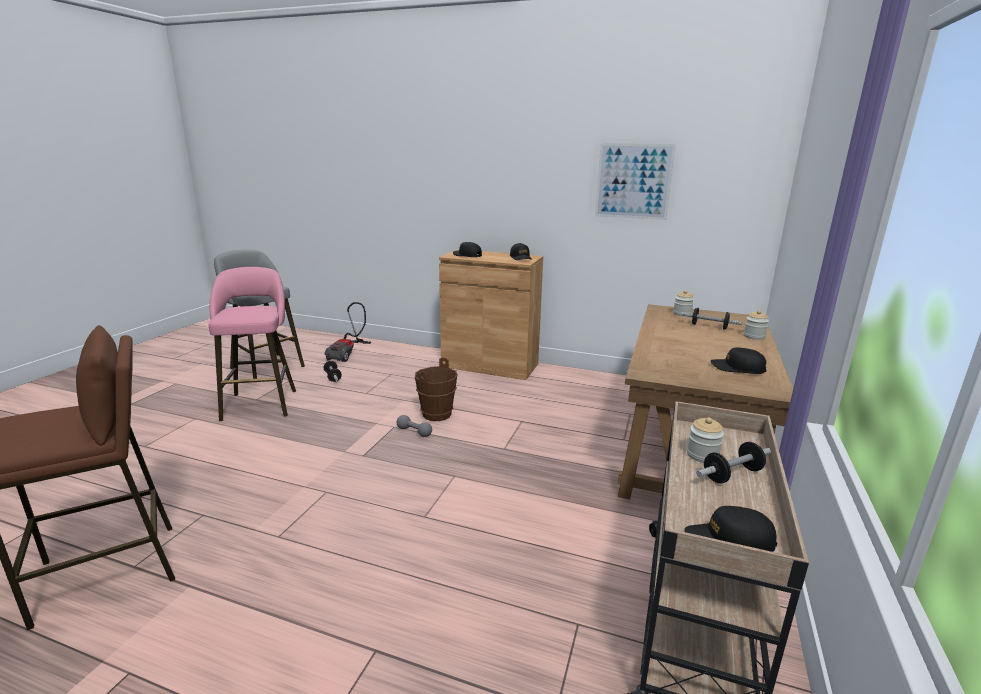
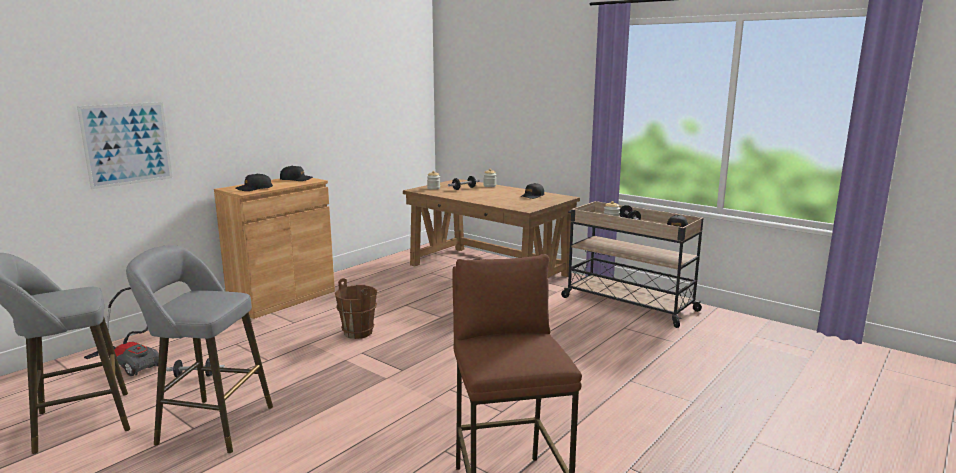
camera: 70 degrees left, 5 degrees down
pink stool [209,267,296,421] -> grey stool [126,245,273,453]
grey dumbbell [397,415,432,437] -> none
picture [595,143,676,220] -> picture moved to [77,102,173,189]

